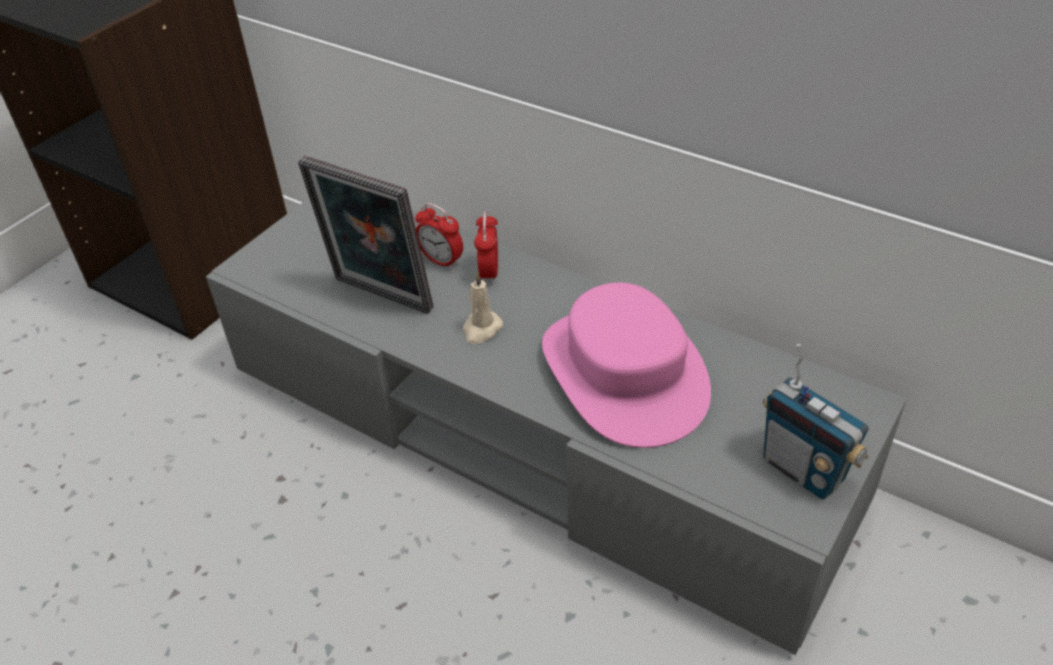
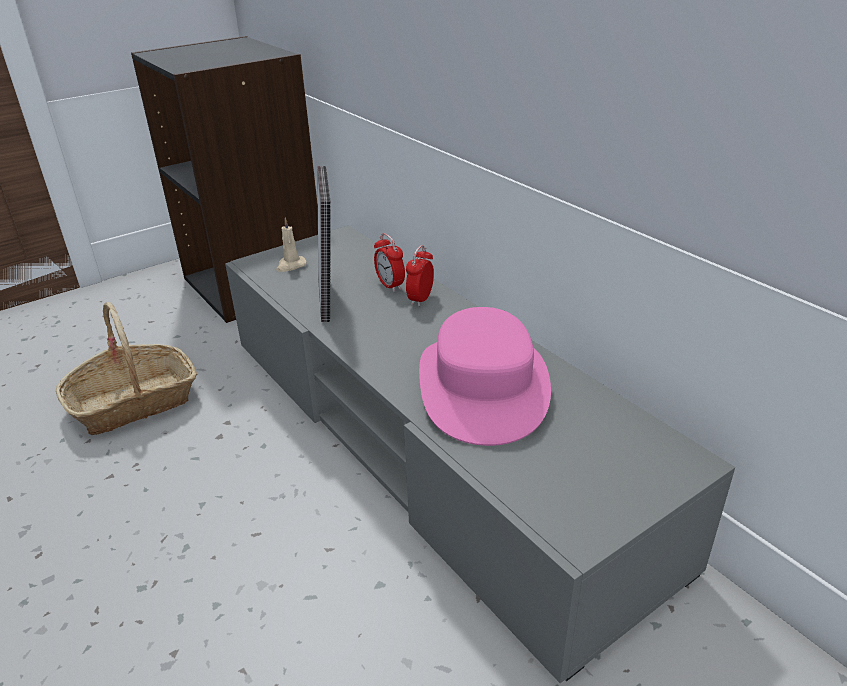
camera: 20 degrees right, 10 degrees down
picture frame [298,156,434,314] -> picture frame turned 150 degrees counterclockwise [317,166,331,322]
beige candle [463,272,503,344] -> beige candle moved to [276,217,307,272]
radio [763,344,869,499] -> none
none -> basket [56,302,198,435]

